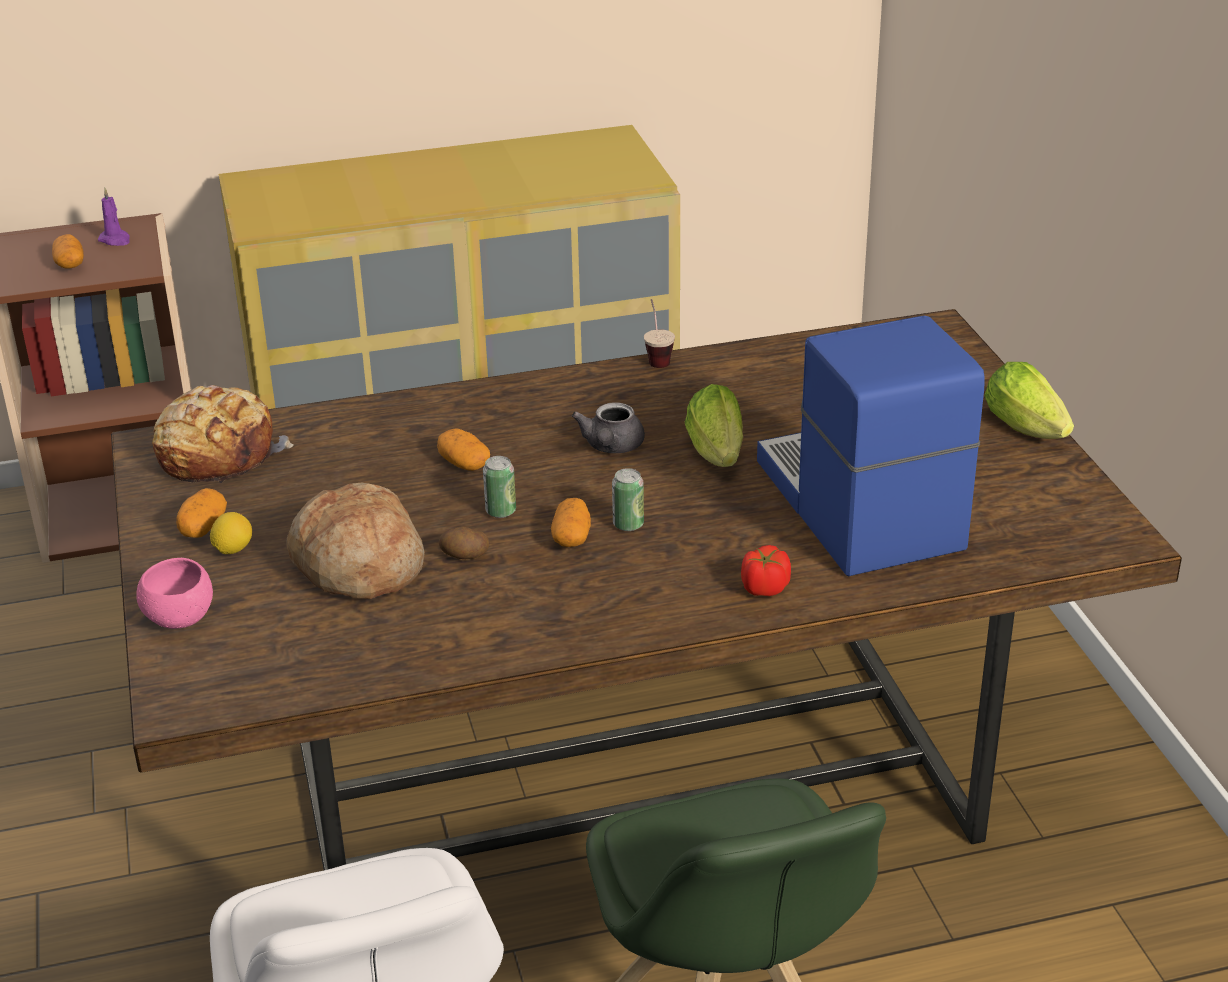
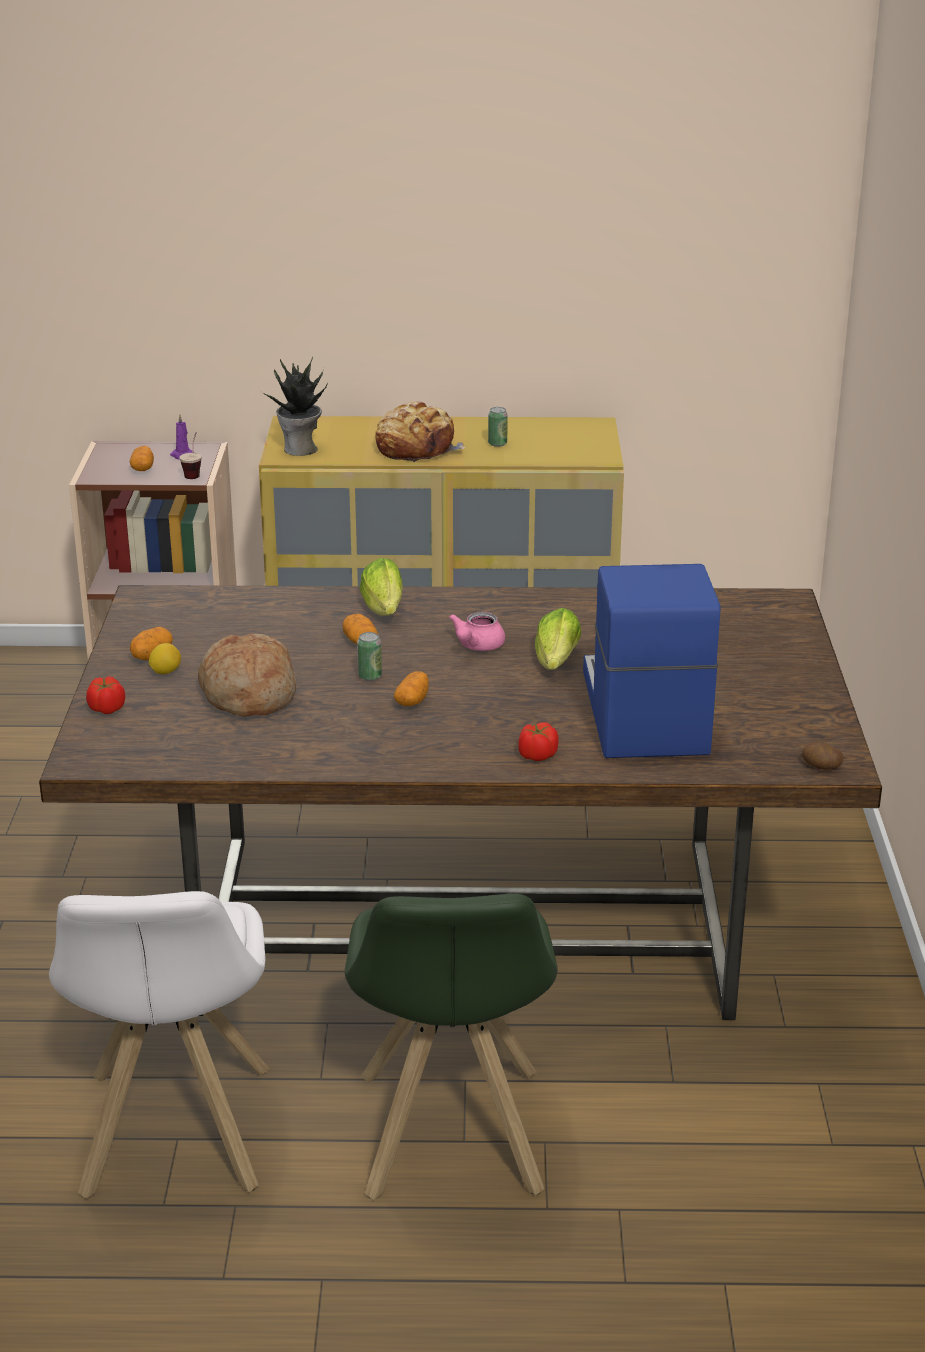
camera: 15 degrees right, 5 degrees down
pink bowl [136,558,213,629] -> tomato [86,676,125,714]
bread [152,385,294,483] -> bread moved to [375,401,466,462]
potato [439,527,489,559] -> potato moved to [802,742,844,770]
grey teapot [572,402,645,453] -> pink teapot [449,612,505,651]
can [612,468,644,531] -> can moved to [488,407,508,447]
cup [644,299,675,368] -> cup moved to [180,432,202,479]
lettuce [984,362,1074,439] -> lettuce moved to [359,558,403,616]
none -> potted plant [262,356,328,456]

